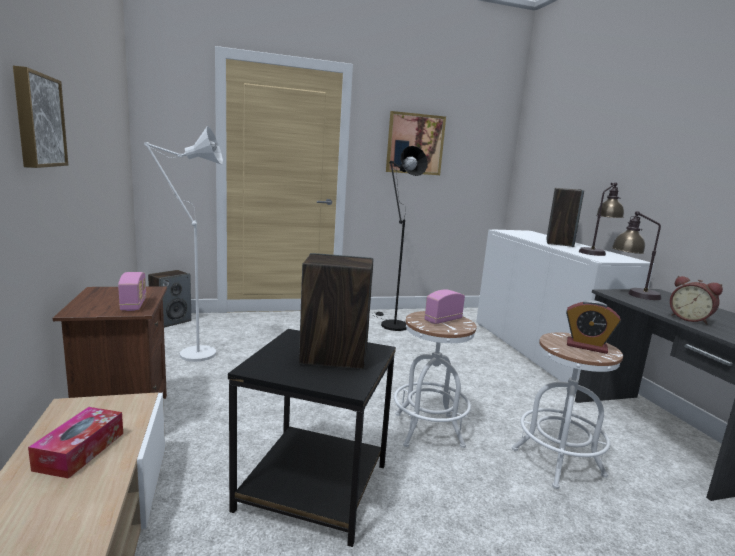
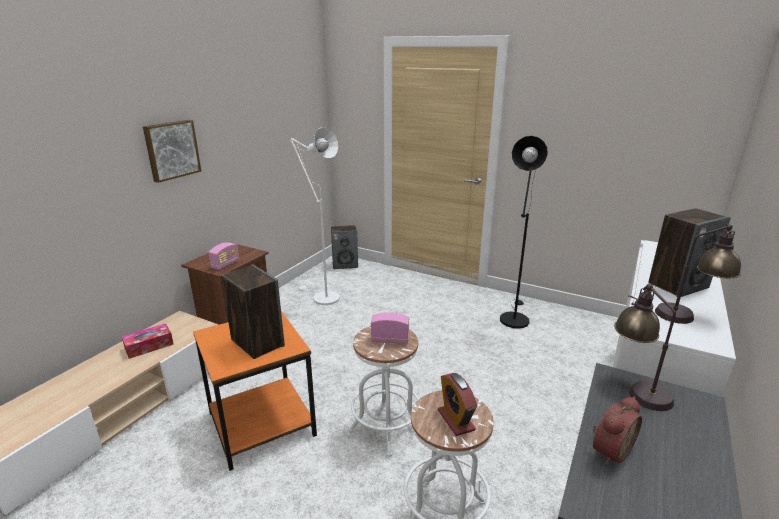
camera: 45 degrees right, 10 degrees up
black side table [228,329,396,547] -> orange side table [193,311,317,471]
picture [386,111,446,175] -> none
alarm clock [670,276,723,325] -> alarm clock turned 135 degrees counterclockwise [593,397,642,465]

